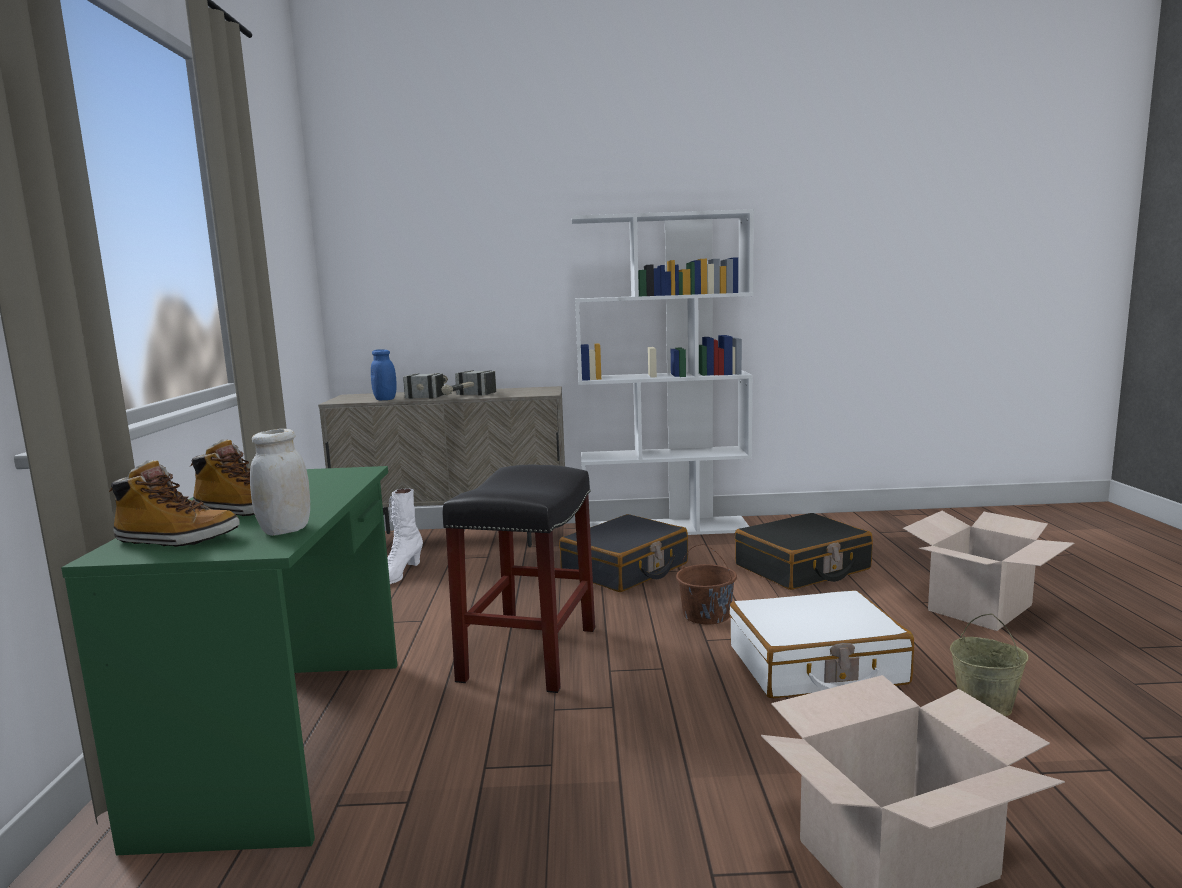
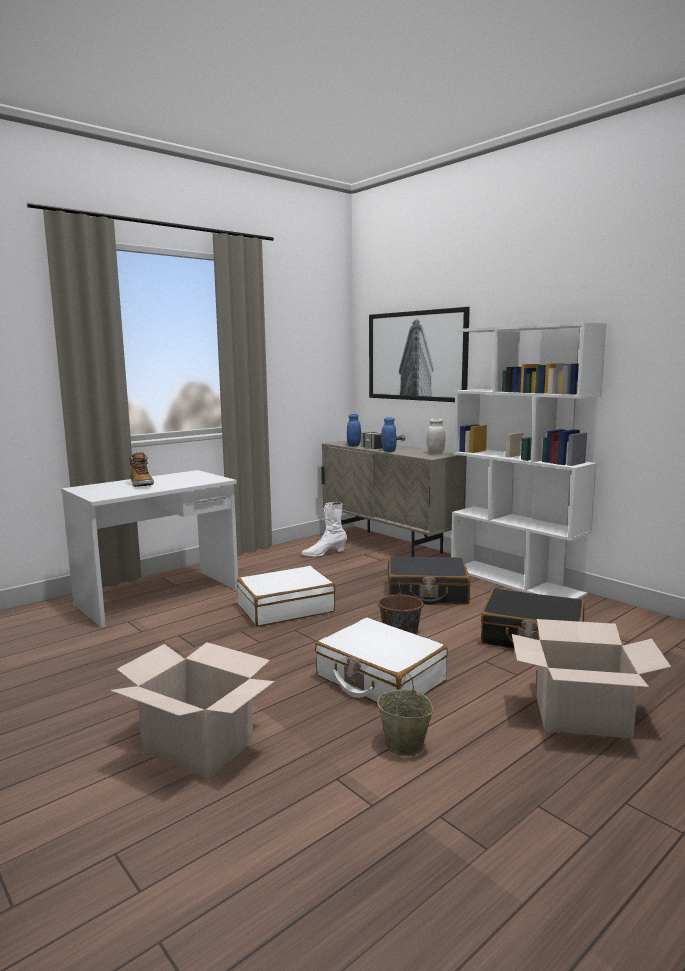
camera: 50 degrees right, 0 degrees up
green desk [61,466,397,855] -> white desk [61,470,238,628]
boot [109,460,240,547] -> none
white jar [250,429,310,536] -> white jar moved to [427,419,446,454]
hammer [441,370,496,396] -> blue jar [381,418,397,452]
black stool [443,465,595,693] -> white suitcase [237,566,336,627]
none -> picture [369,307,470,402]

